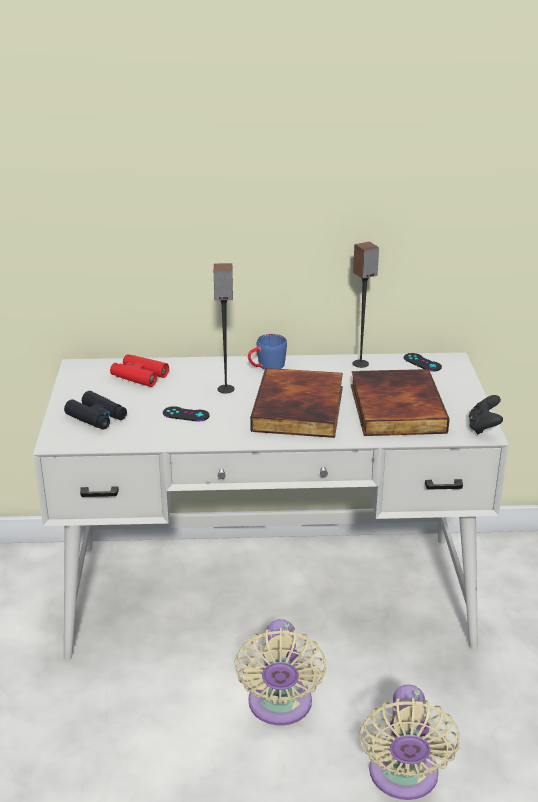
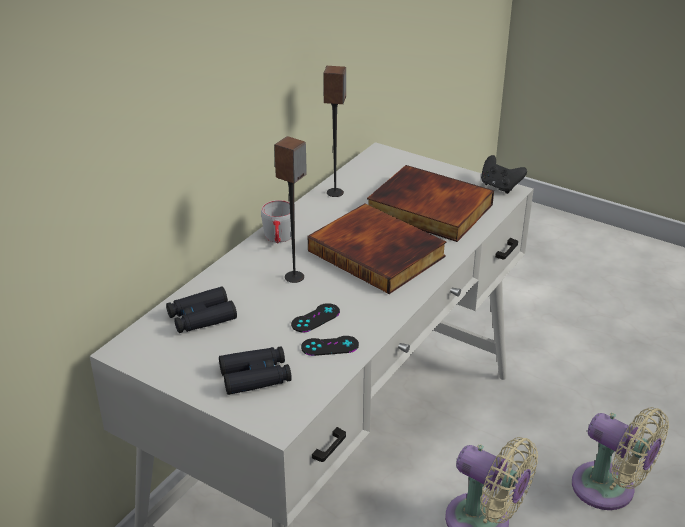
camera: 55 degrees left, 5 degrees up
red binoculars [110,354,169,387] -> black binoculars [166,286,237,333]
blue mug [248,334,287,370] -> grey mug [261,200,295,244]
black game controller [404,353,442,371] -> black game controller moved to [301,336,359,356]

